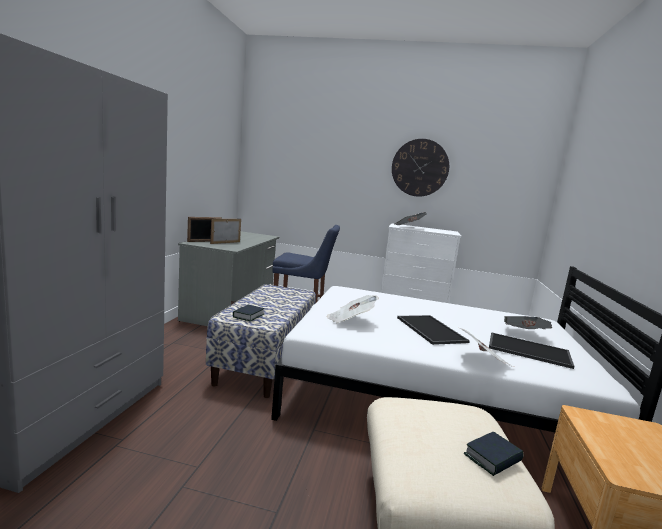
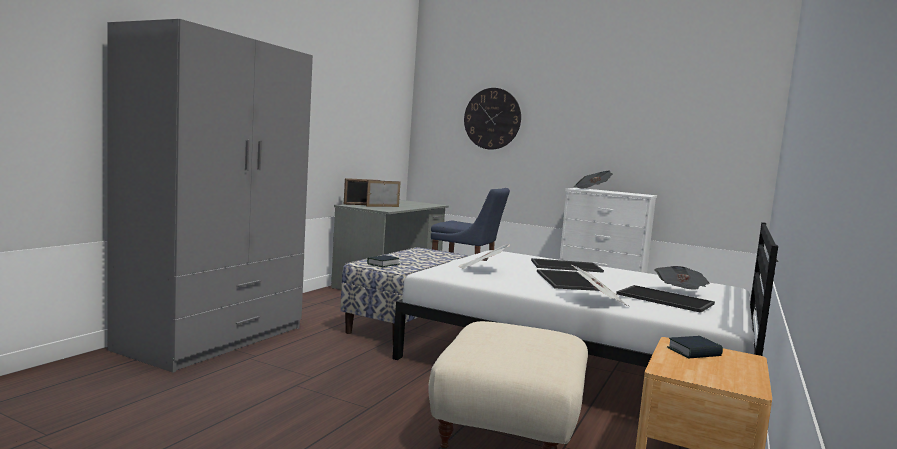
camera: 15 degrees right, 5 degrees down
wall clock [392,139,449,197] -> wall clock moved to [464,88,521,150]
book [464,432,524,476] -> book moved to [667,336,723,359]
none -> tray [531,258,604,273]

